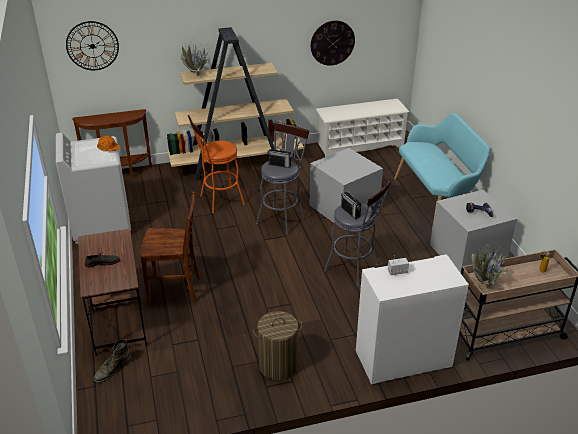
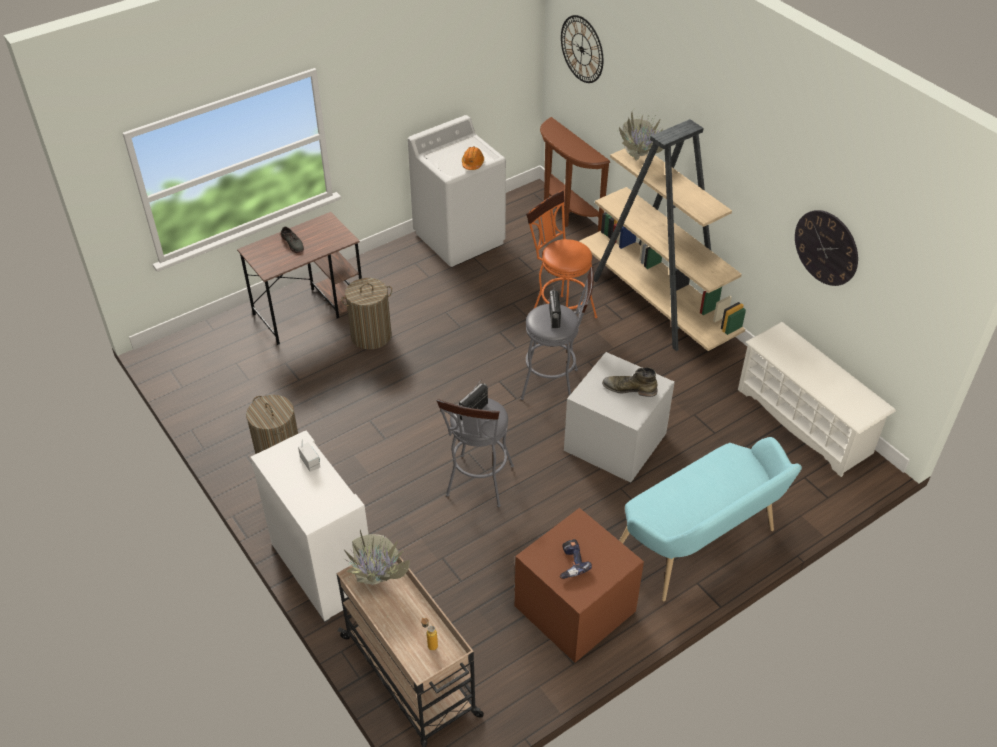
camera: 70 degrees right, 10 degrees up
green boot [93,339,131,383] -> green boot moved to [602,367,658,397]
brown chair [140,192,200,304] -> laundry basket [341,278,392,350]
grey storage box [430,190,517,273] -> brown storage box [515,508,644,663]

